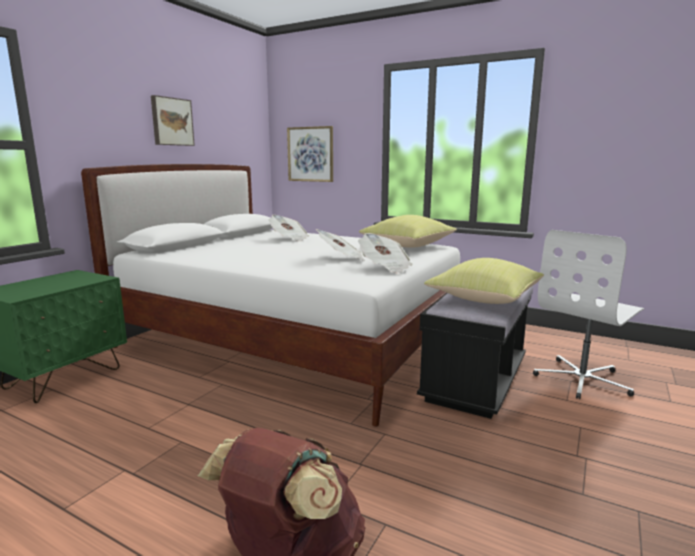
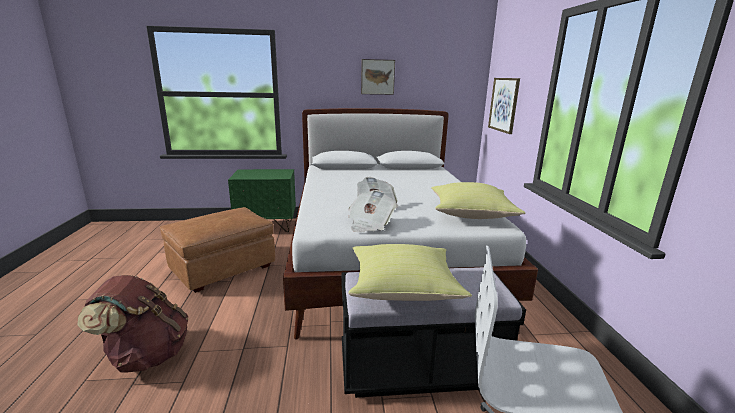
camera: 55 degrees right, 5 degrees up
newspaper [268,215,309,242] -> none
none -> brown ottoman [160,207,275,293]

